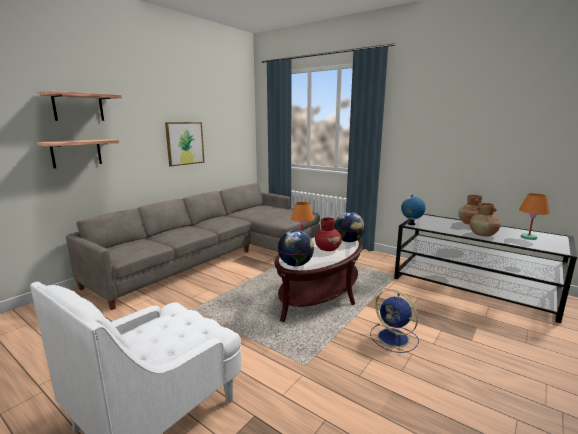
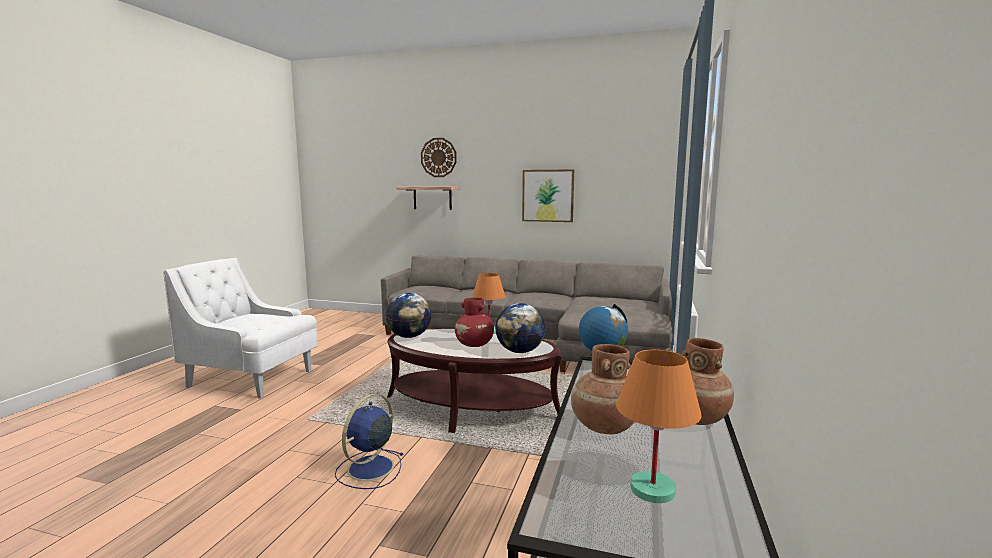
camera: 70 degrees right, 5 degrees down
shelf [39,91,122,121] -> wall clock [421,138,457,177]

